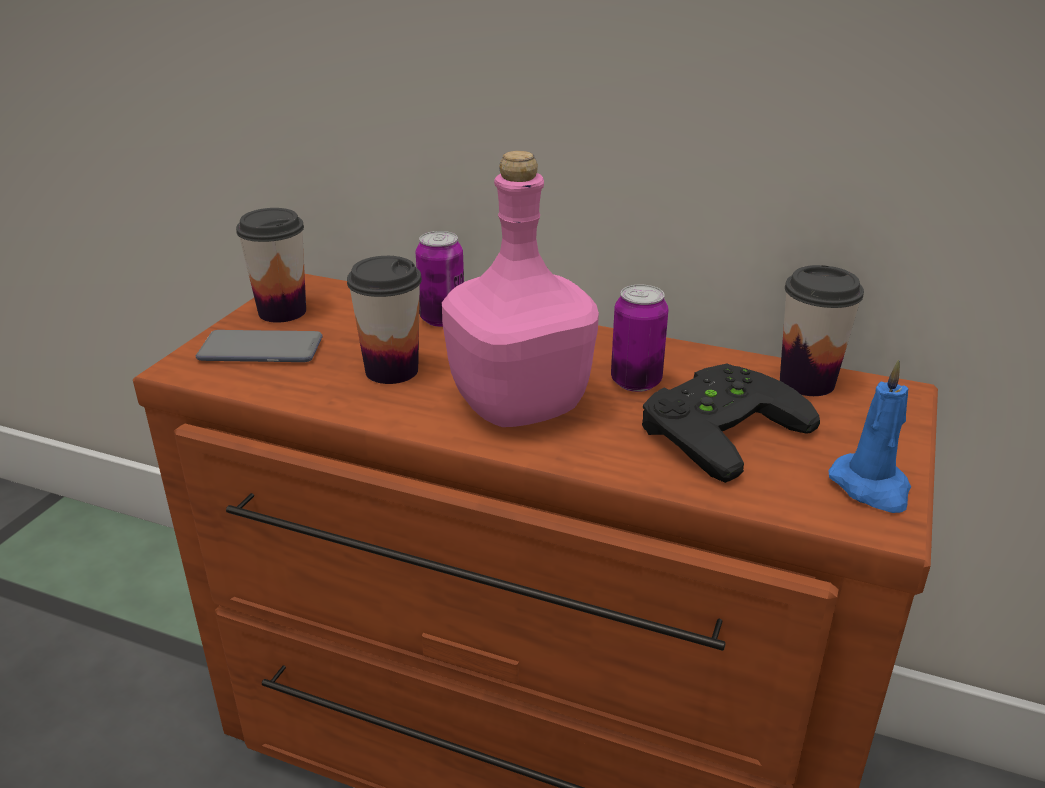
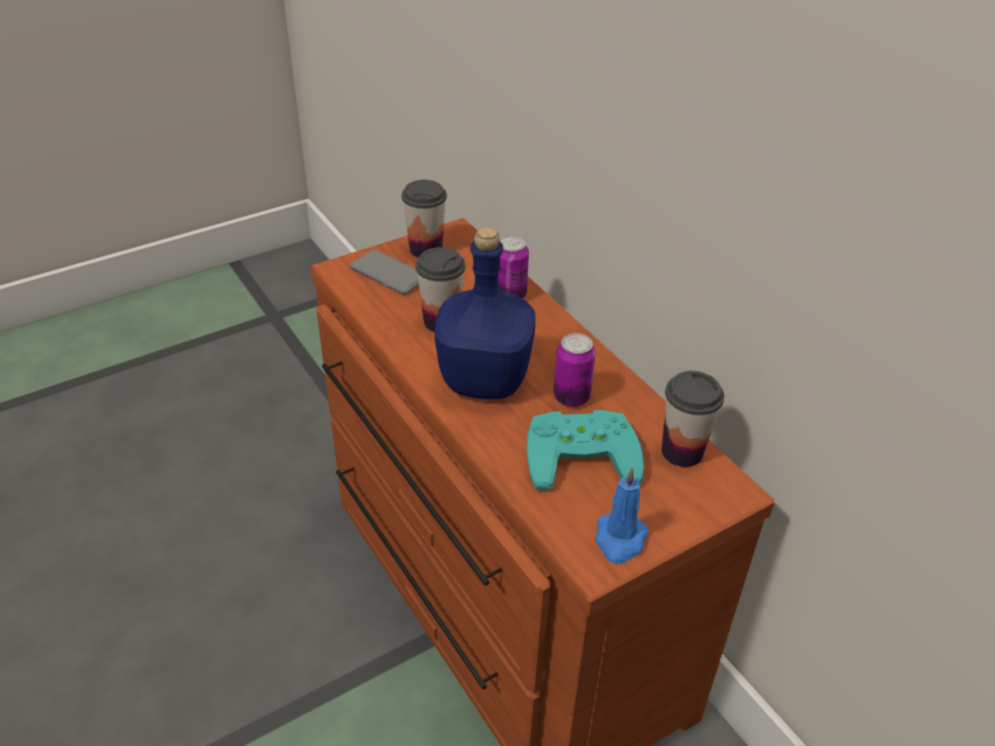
camera: 35 degrees right, 10 degrees up
pink bottle [442,151,599,427] -> blue bottle [435,227,535,399]
black game controller [642,363,820,483] -> turquoise game controller [527,410,644,490]

